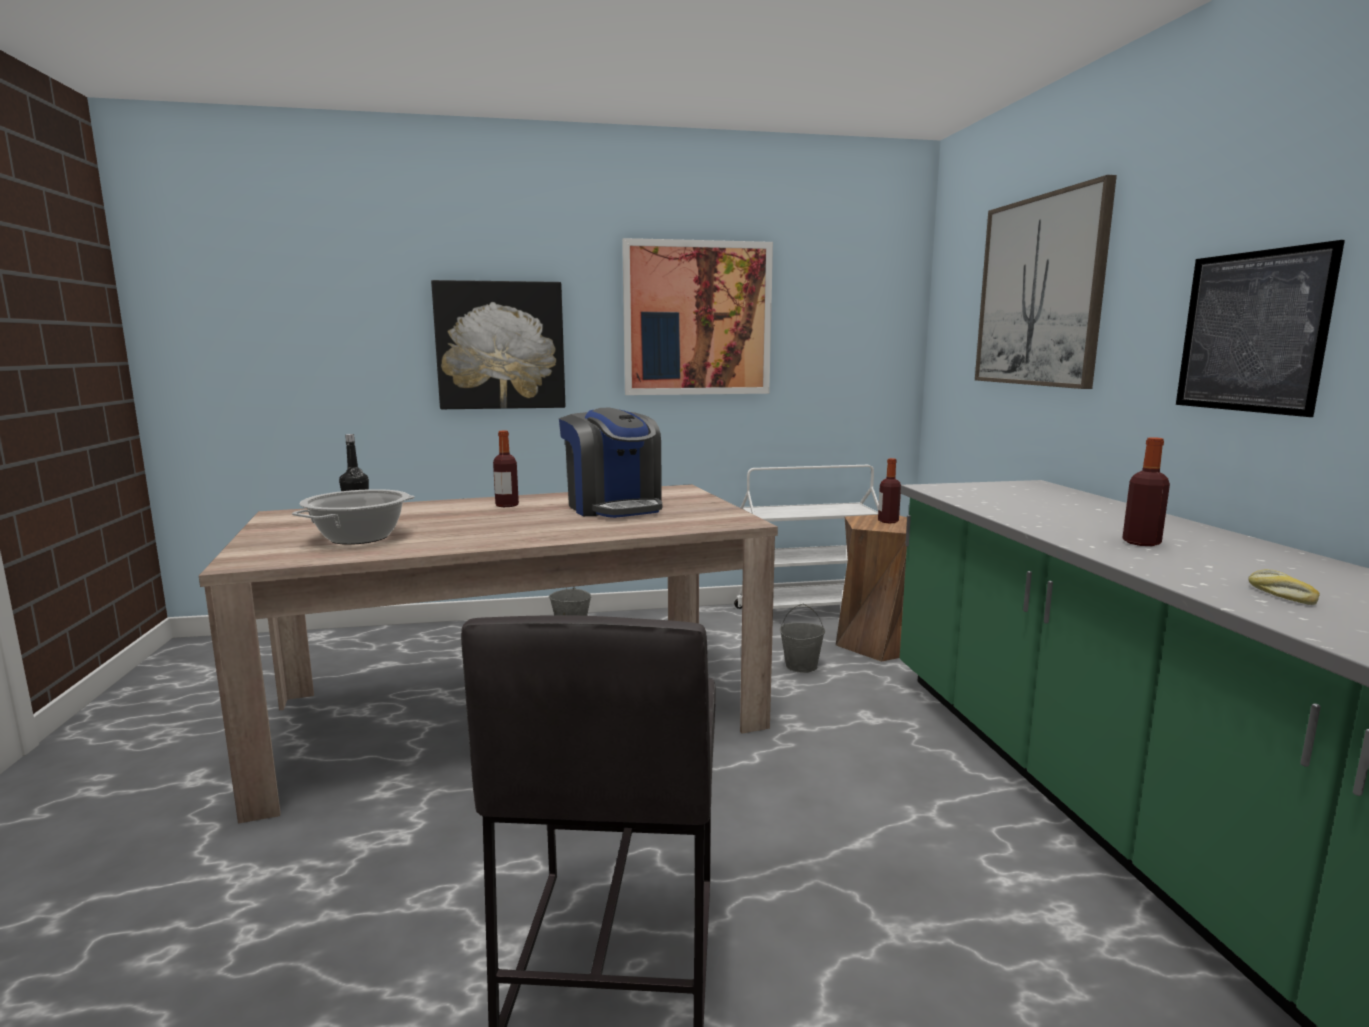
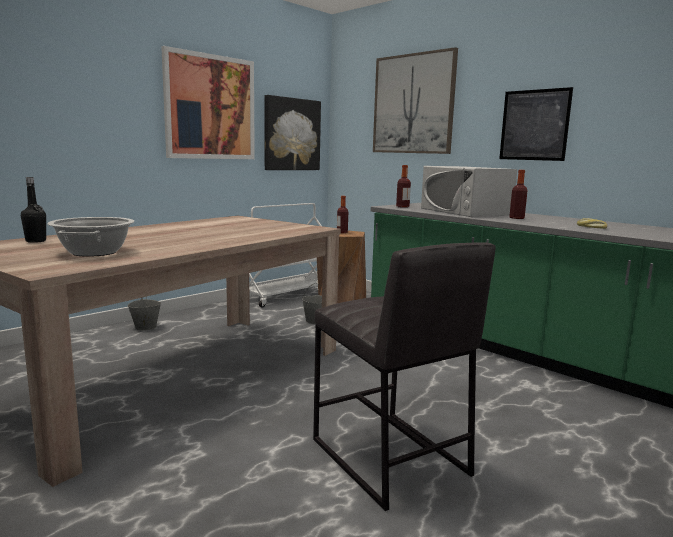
camera: 35 degrees left, 0 degrees up
picture [431,280,565,409] -> picture moved to [264,95,321,170]
bottle [493,431,519,507] -> bottle moved to [396,165,411,208]
coffee machine [559,408,662,518] -> none
none -> white microwave [421,166,517,217]

